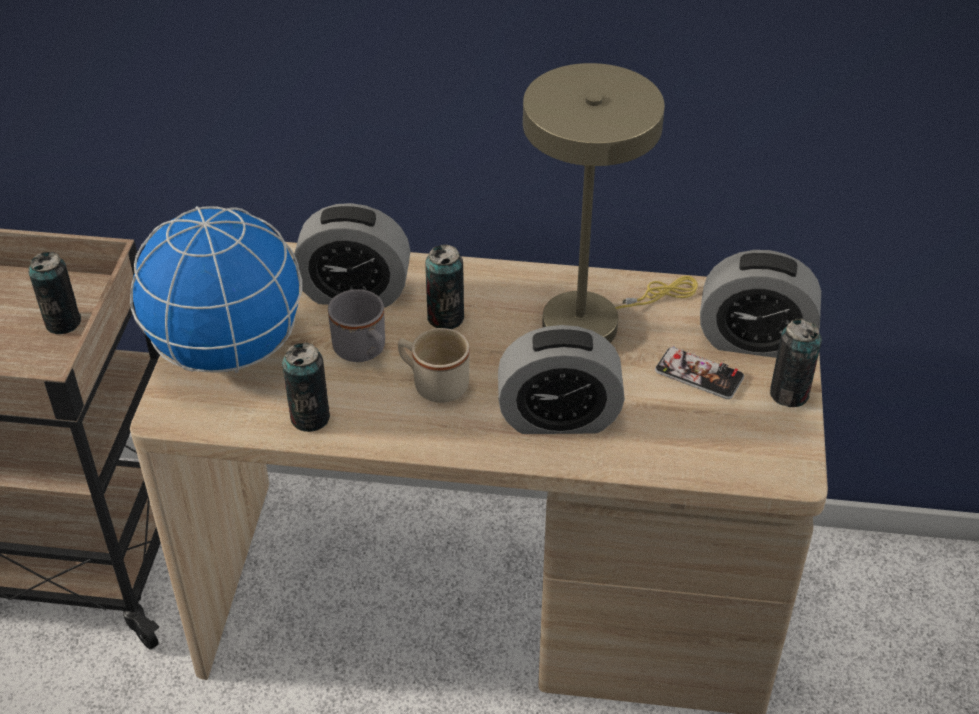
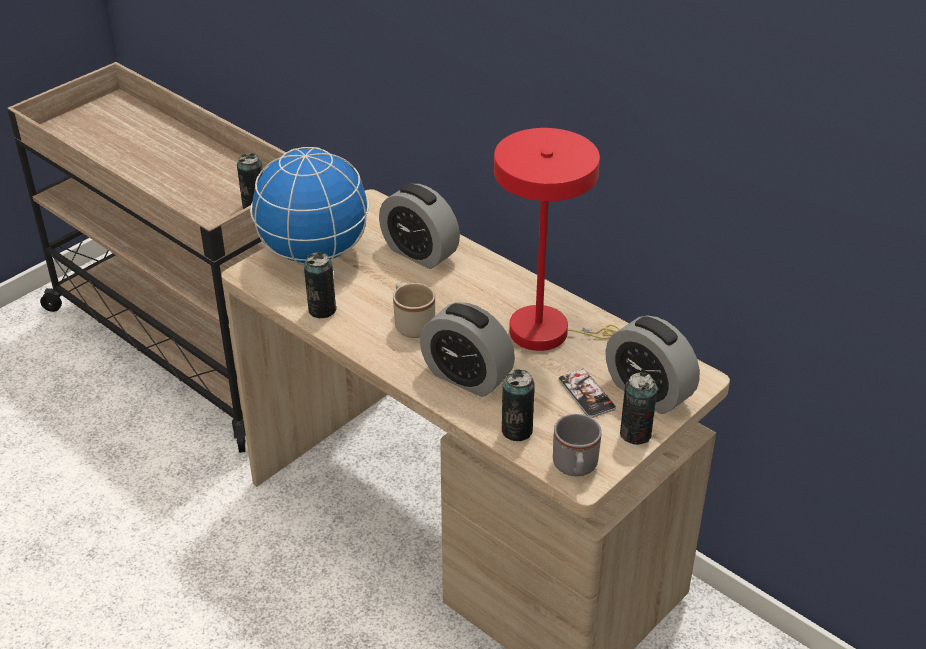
camera: 35 degrees right, 5 degrees down
grey mug [328,289,385,362] -> grey mug moved to [553,414,602,477]
can [425,244,464,329] -> can moved to [502,369,535,441]
beige table lamp [523,63,698,343] -> red table lamp [494,128,620,351]

